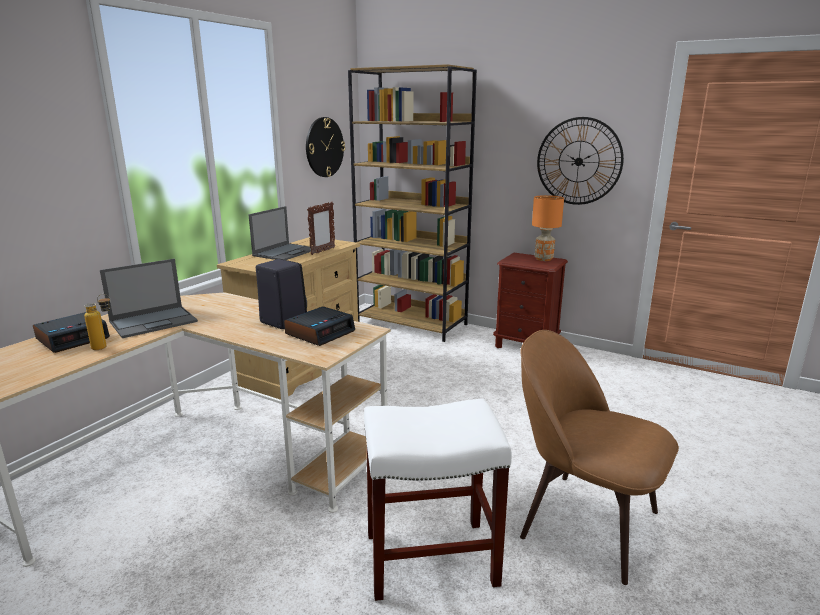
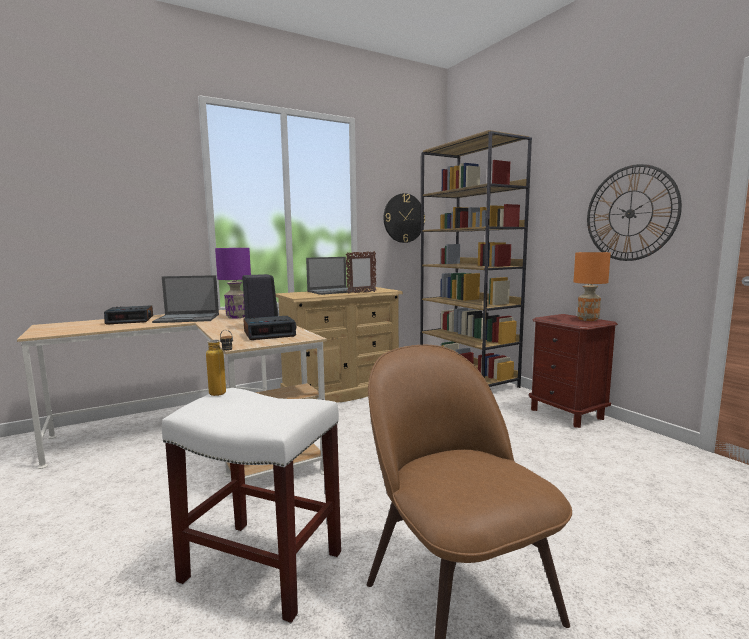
camera: 30 degrees right, 10 degrees down
bottle [84,294,111,350] -> bottle moved to [206,330,233,396]
none -> purple table lamp [215,248,251,319]

